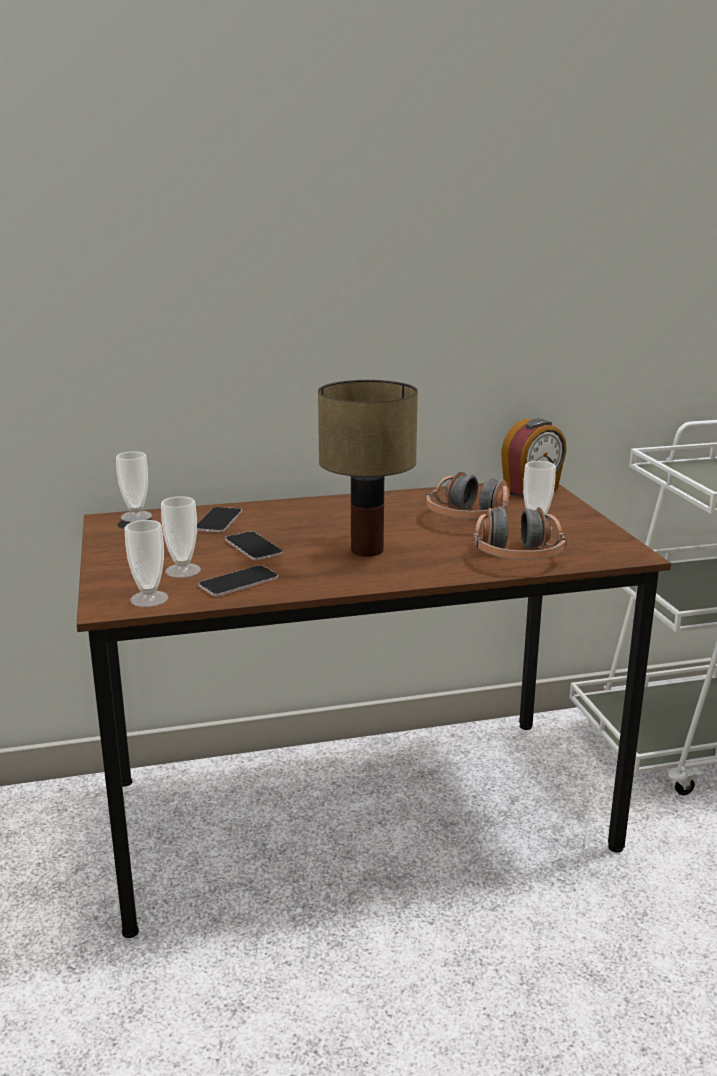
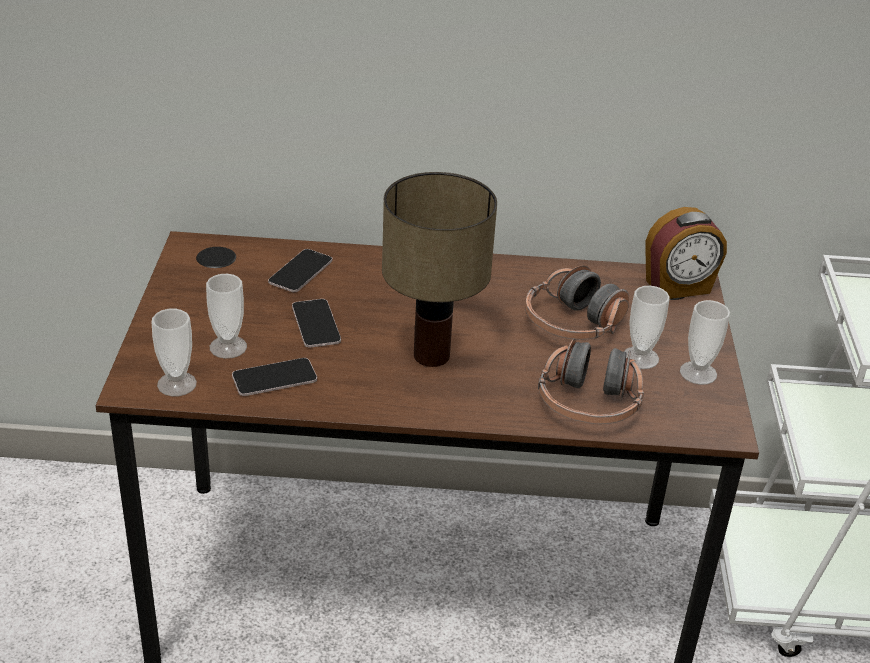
camera: 15 degrees right, 15 degrees up
cup [116,451,152,522] -> cup moved to [680,300,730,385]

